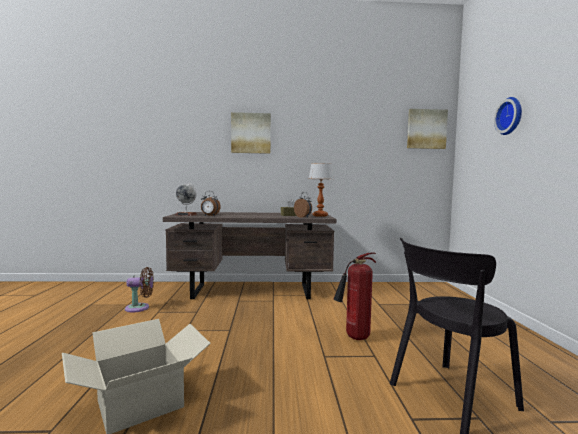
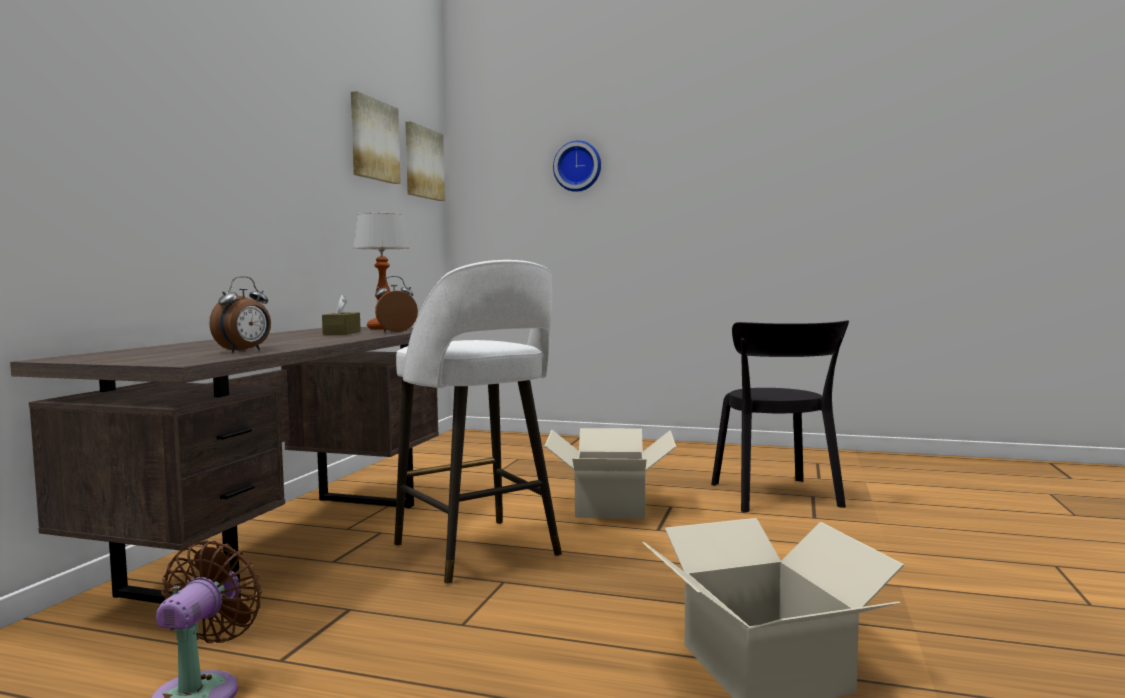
camera: 70 degrees left, 0 degrees up
globe [175,183,197,216] -> none
picture [231,112,271,154] -> picture moved to [351,91,401,184]
fire extinguisher [334,253,376,340] -> cardboard box [545,428,676,519]
none -> white stool [394,260,562,584]

